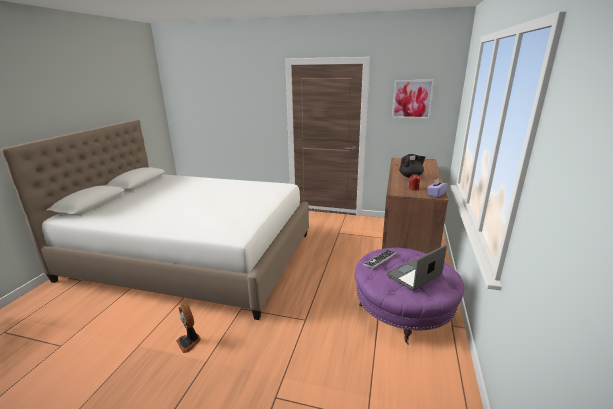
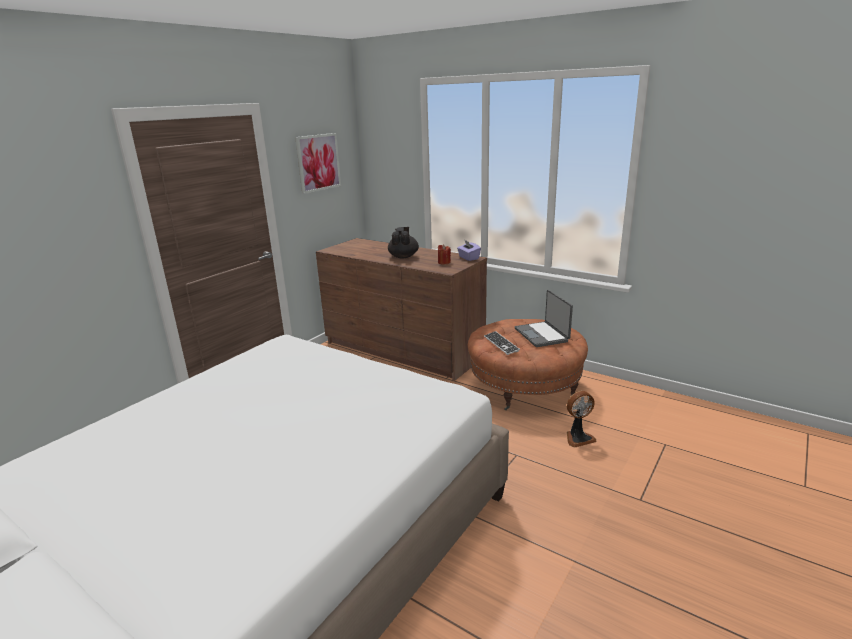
camera: 70 degrees left, 0 degrees up
fan [176,305,201,353] -> fan moved to [567,391,596,448]
purple ottoman [355,248,464,345] -> brown ottoman [468,319,588,410]

